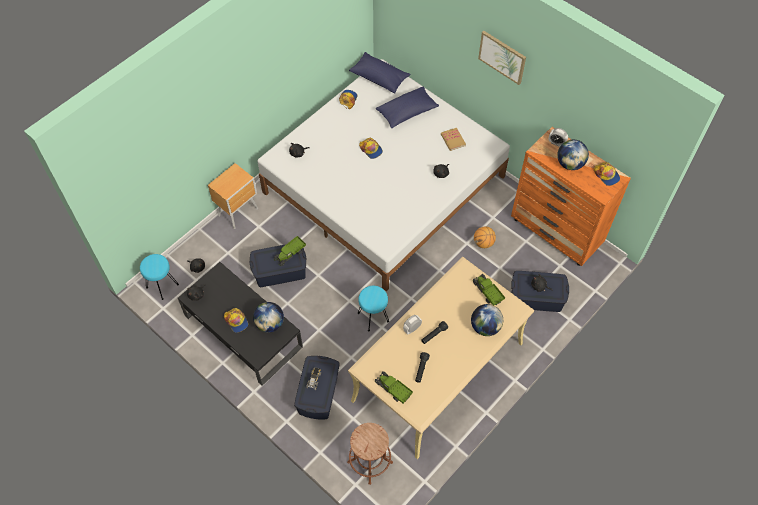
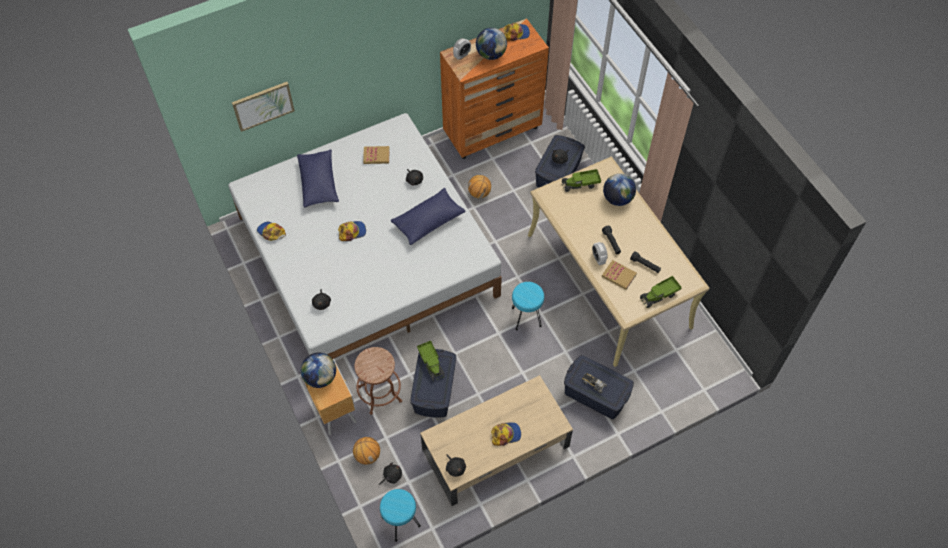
camera: 70 degrees left, 0 degrees up
black coffee table [178,262,303,386] -> beige coffee table [420,375,573,506]
globe [253,302,284,333] -> globe moved to [301,353,336,388]
brown stool [347,423,393,485] -> brown stool moved to [355,347,402,415]
blue pillow [349,52,410,94] -> blue pillow moved to [391,188,466,245]
picture [478,31,526,85] -> picture moved to [232,82,295,132]
none -> basketball [353,437,380,465]
none -> book [602,260,637,290]

